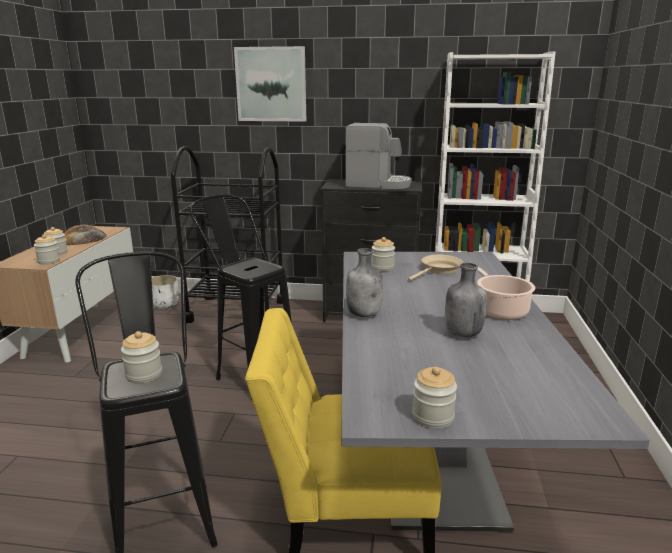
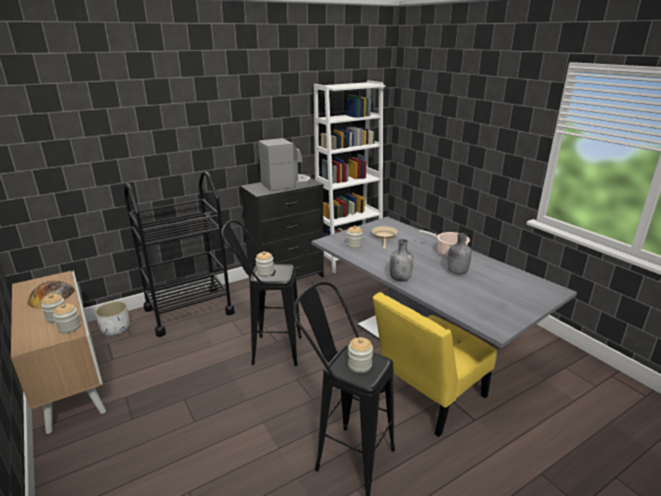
camera: 40 degrees left, 5 degrees up
picture [234,46,306,122] -> none
jar [412,367,457,429] -> jar moved to [256,251,274,277]

